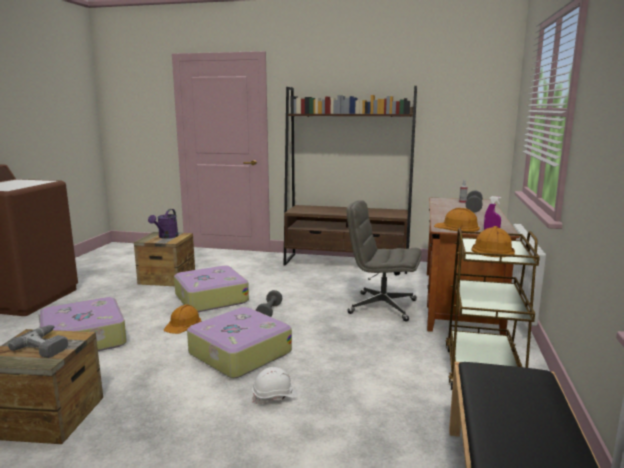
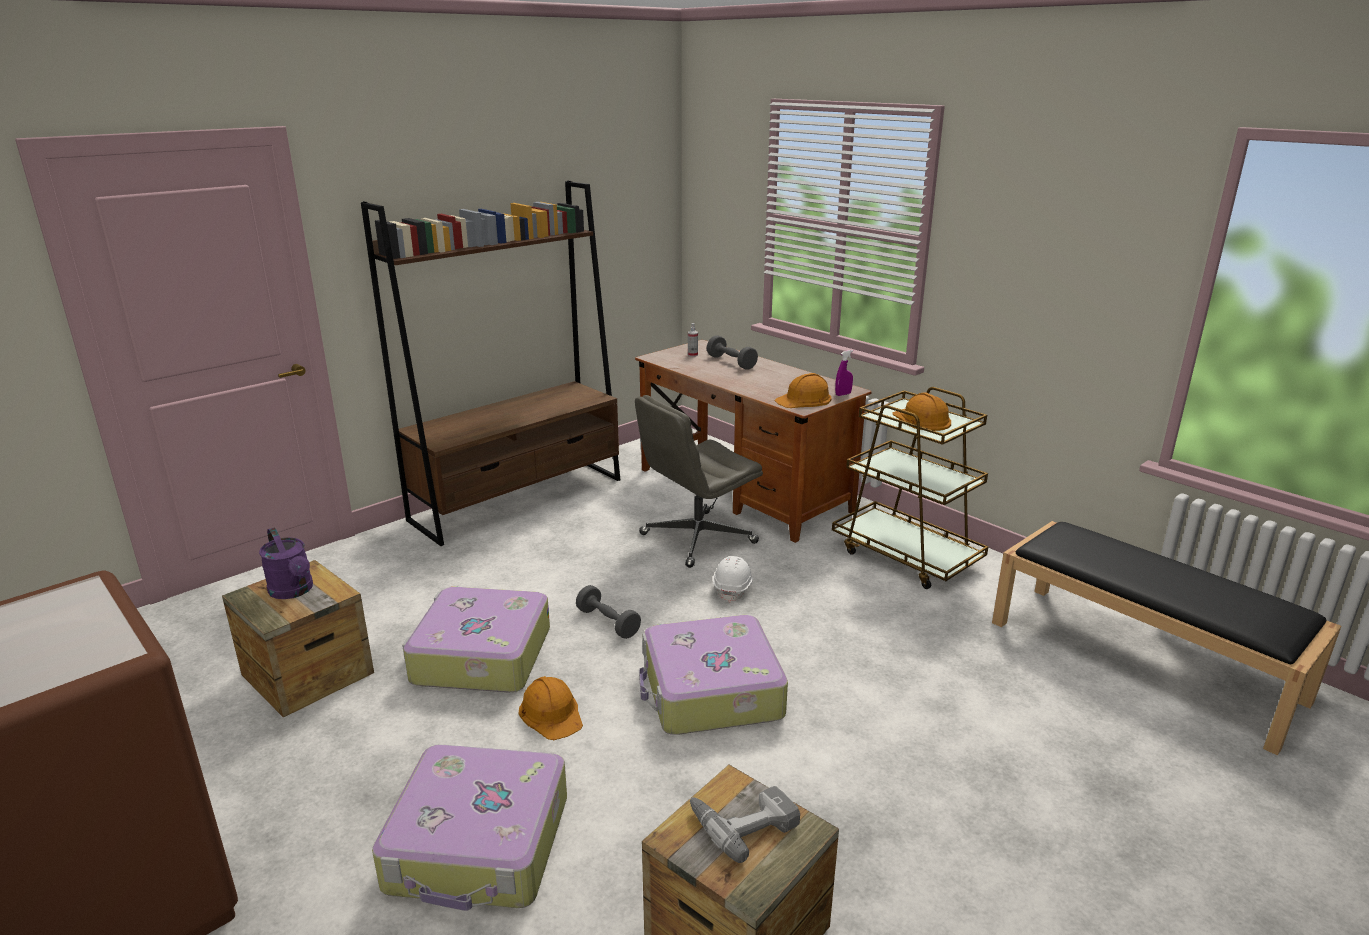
camera: 55 degrees left, 10 degrees up
white hard hat [252,367,298,404] -> white hard hat moved to [713,556,753,603]

